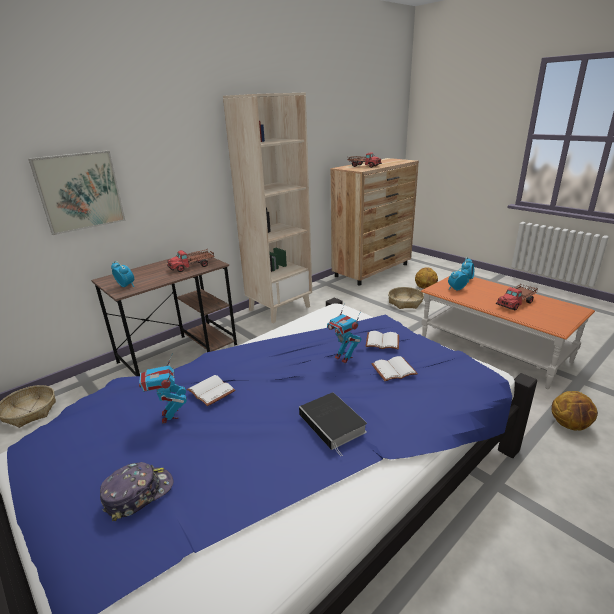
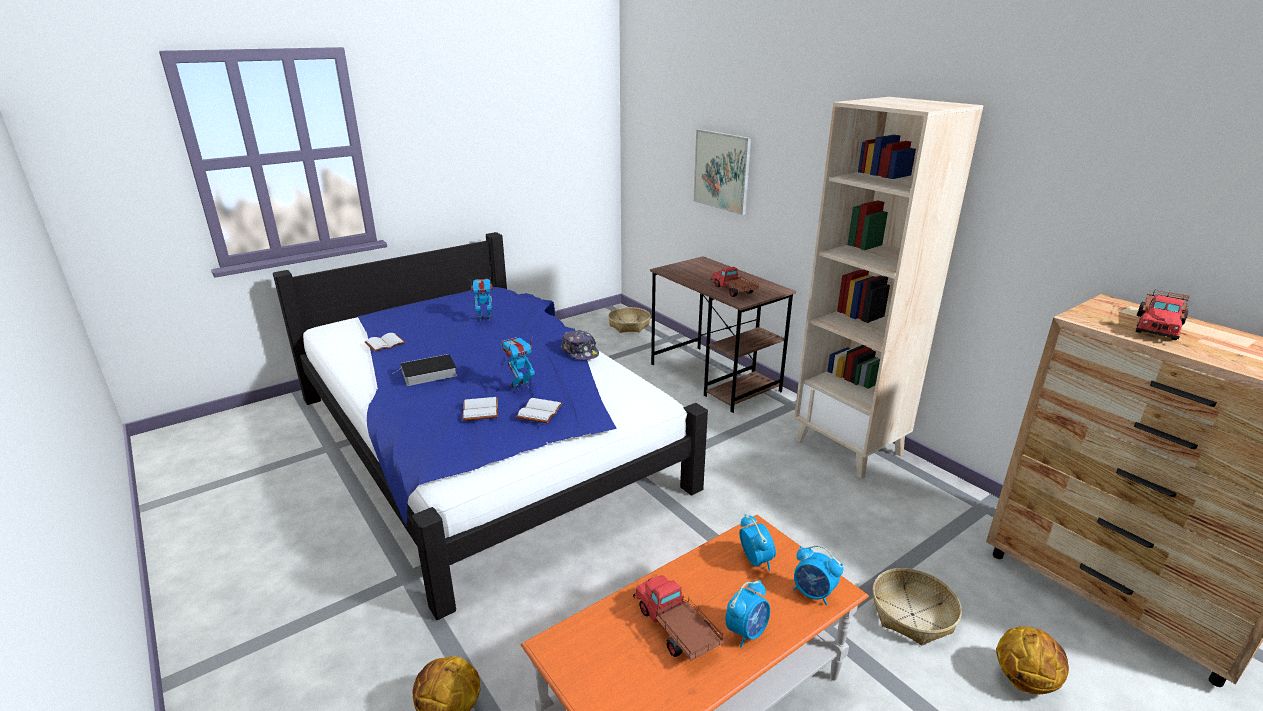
camera: 95 degrees right, 0 degrees up
cap [100,462,174,521] -> cap moved to [561,330,599,360]
alarm clock [111,261,134,287] -> alarm clock moved to [725,580,770,648]
white book [187,375,235,406] -> white book moved to [365,333,406,352]

